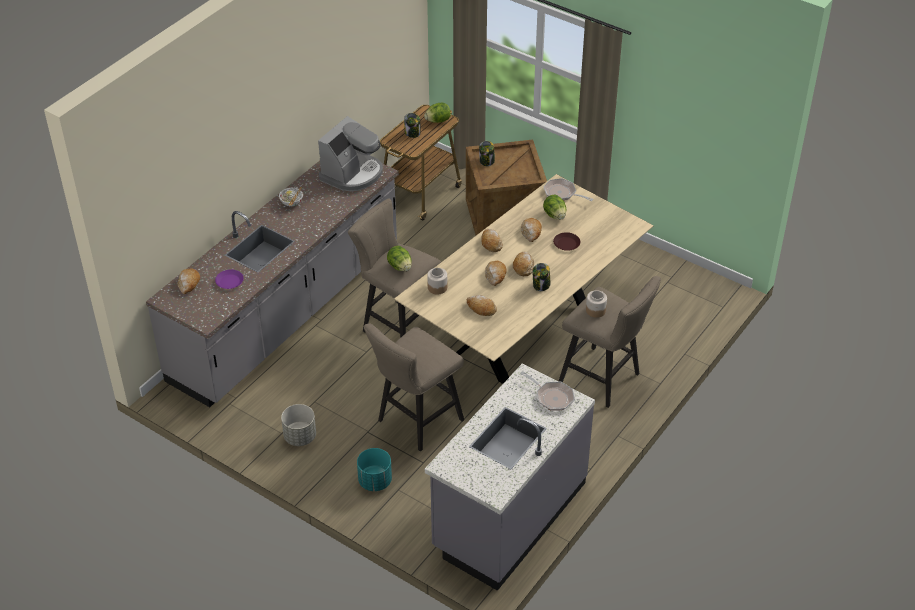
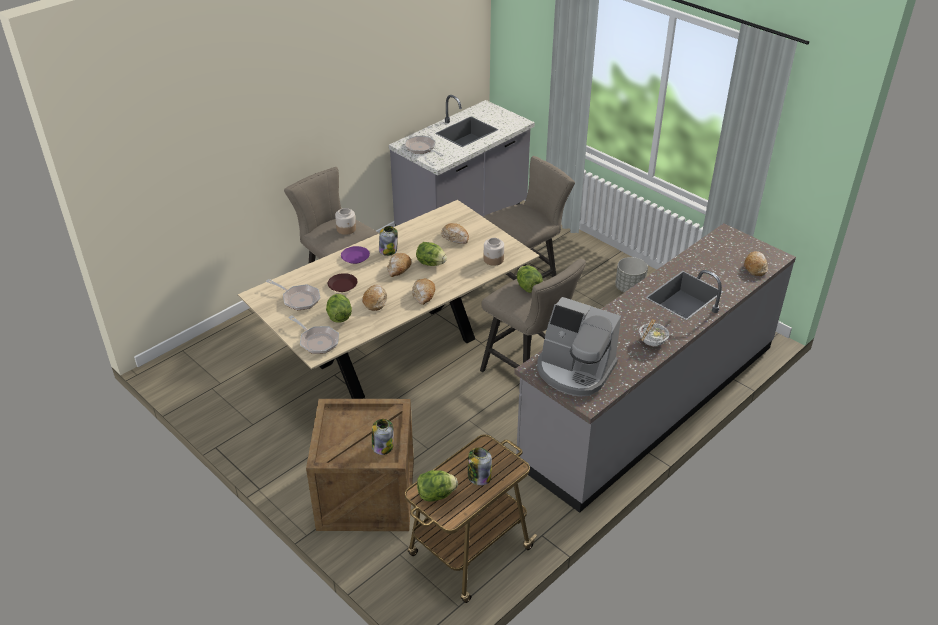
camera: 170 degrees left, 5 degrees down
purple plate [215,269,244,289] -> purple plate moved to [341,246,370,264]
coffee machine [318,116,383,191] -> coffee machine turned 105 degrees counterclockwise [537,297,621,397]
turquoise planter [357,448,392,491] -> none
bread [485,261,506,286] -> lettuce [416,242,447,266]
none -> frying pan [266,279,320,310]

